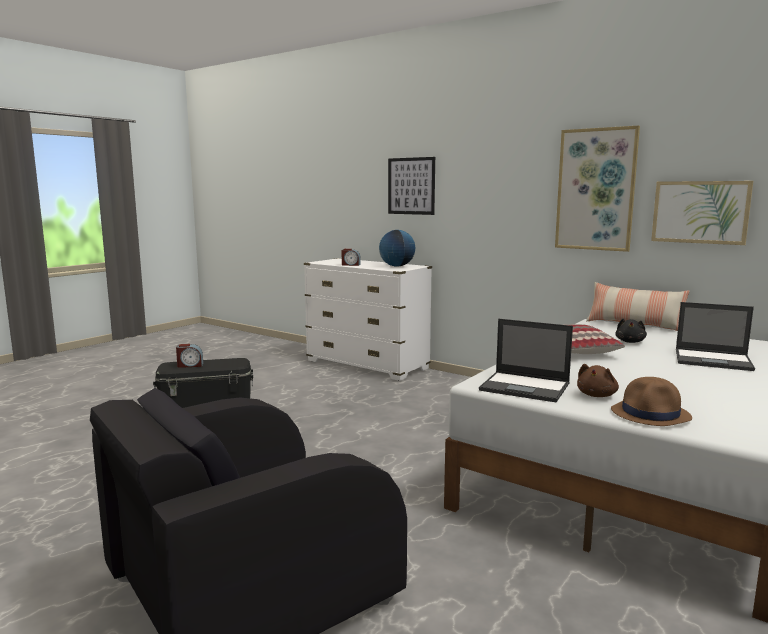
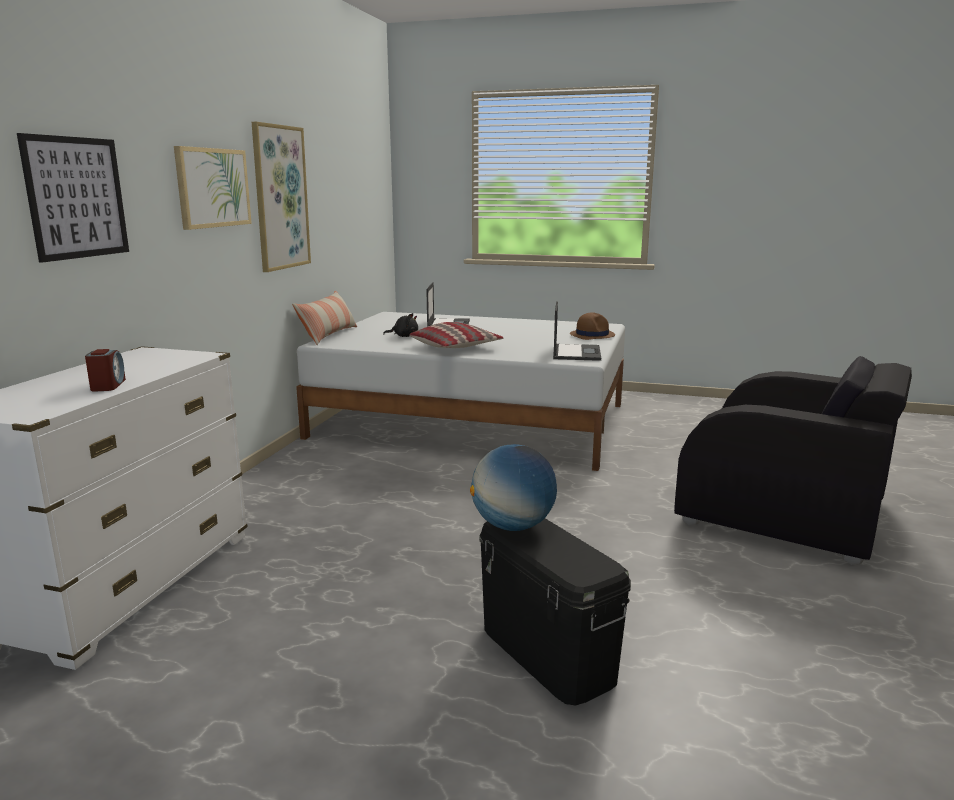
camera: 110 degrees left, 5 degrees up
alarm clock [176,344,203,368] -> none
globe [379,230,415,267] -> globe moved to [470,444,557,531]
brown plush toy [577,364,619,397] -> none
picture [651,181,753,245] -> picture moved to [174,146,252,230]

